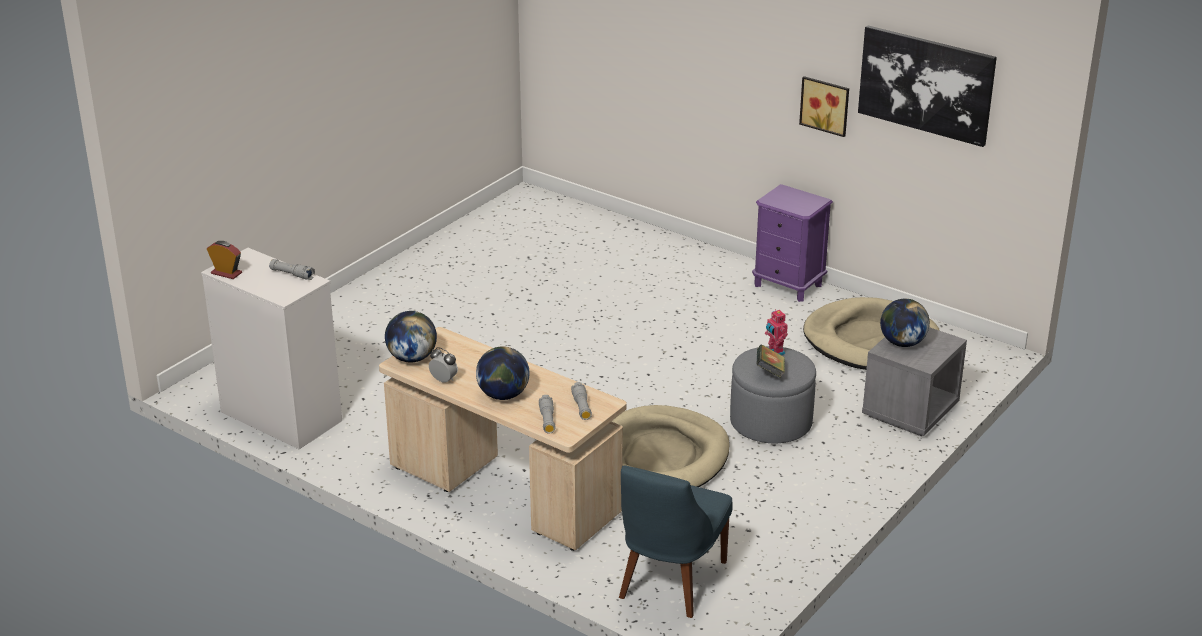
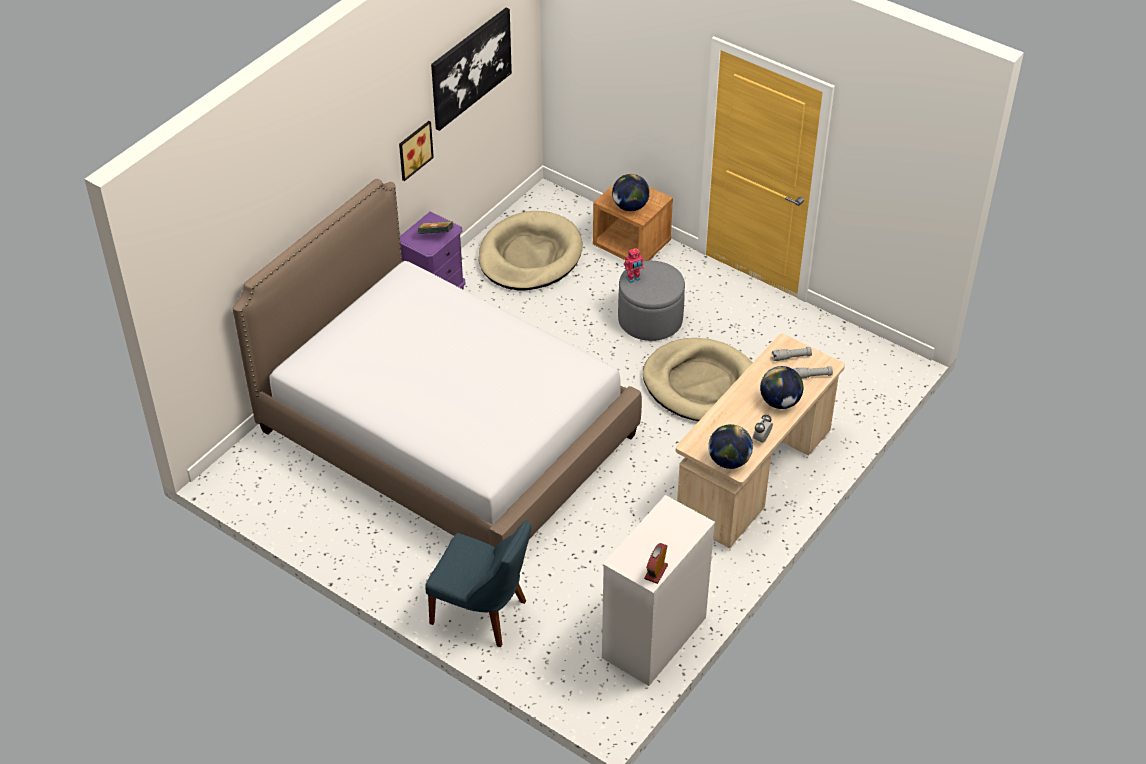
camera: 90 degrees left, 15 degrees up
grey flashlight [269,259,315,280] -> none
blue chair [619,465,733,618] -> blue chair moved to [425,520,531,647]
book [756,344,785,378] -> book moved to [418,221,454,234]
grey nightstand [862,327,967,436] -> brown nightstand [593,183,673,261]
none -> bed [233,179,642,547]

